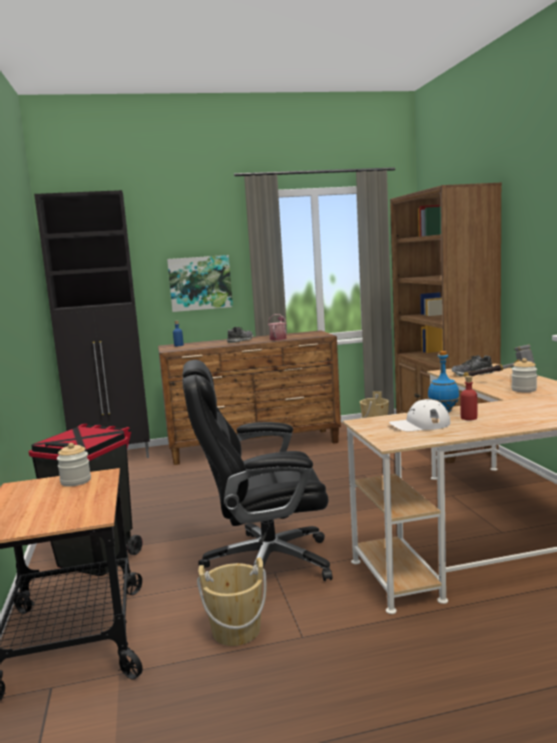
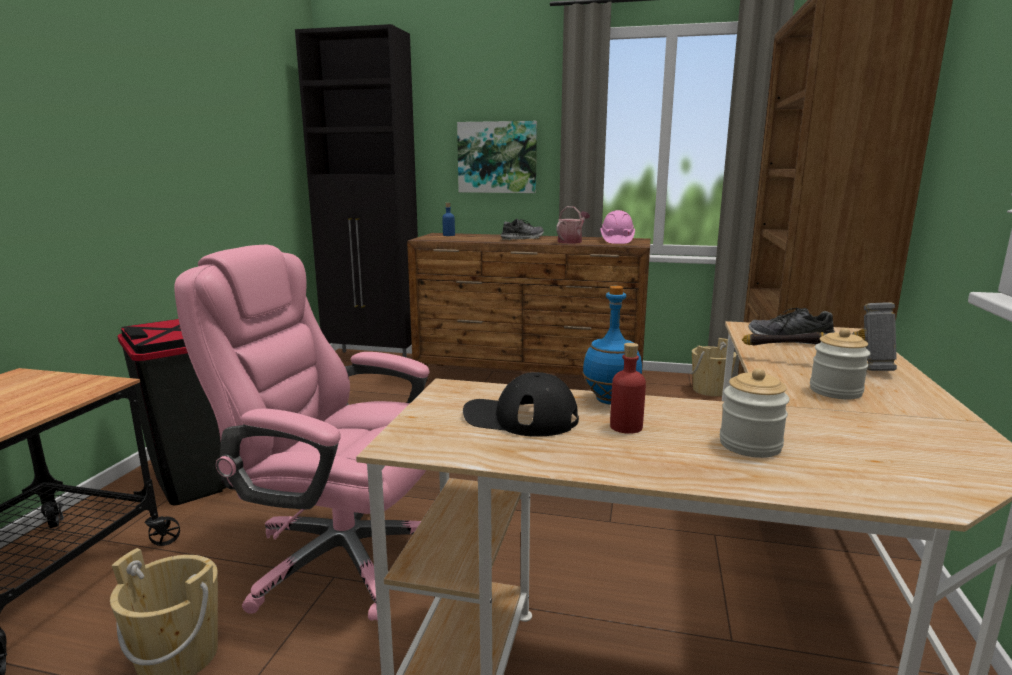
camera: 25 degrees right, 5 degrees up
jar [57,443,91,487] -> jar moved to [720,368,790,458]
black office chair [182,360,332,581] -> pink office chair [174,245,429,622]
white cap [389,399,450,432] -> black cap [463,372,579,437]
none -> pink hard hat [600,210,635,244]

